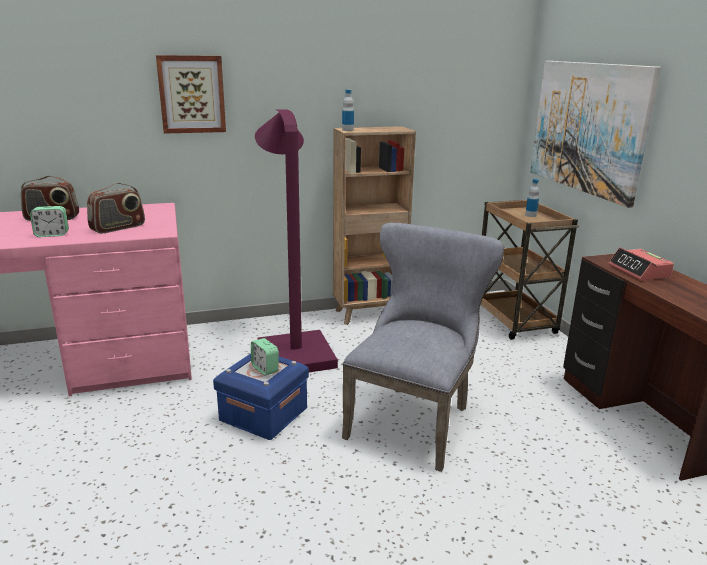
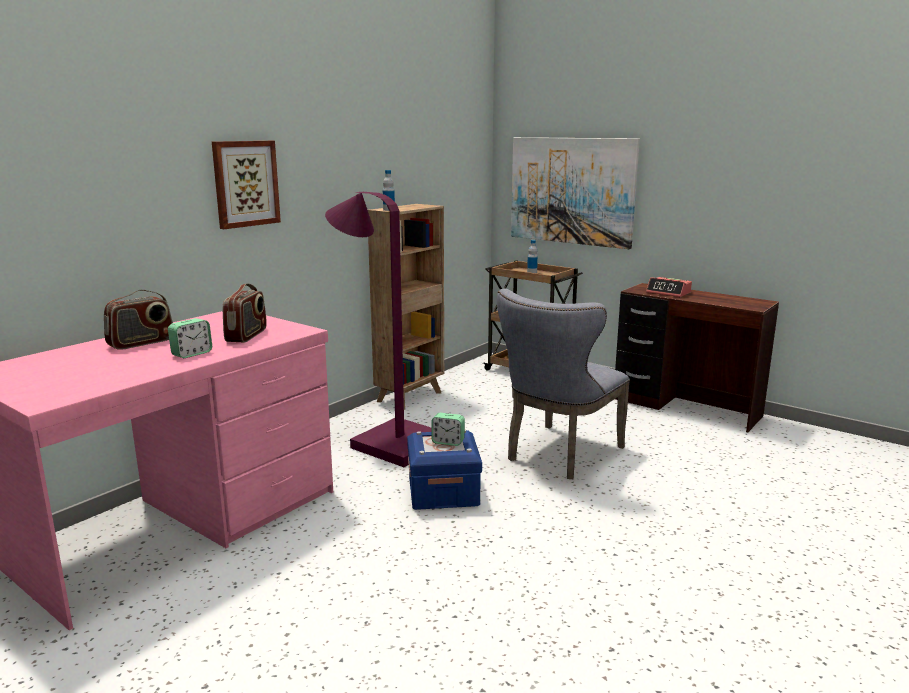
camera: 35 degrees left, 5 degrees down
grey chair [342,223,505,472] -> grey chair turned 135 degrees counterclockwise [497,288,630,479]

